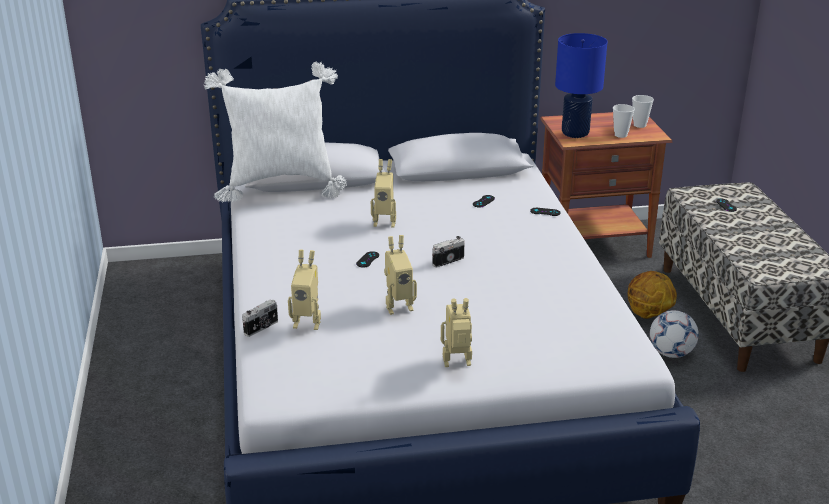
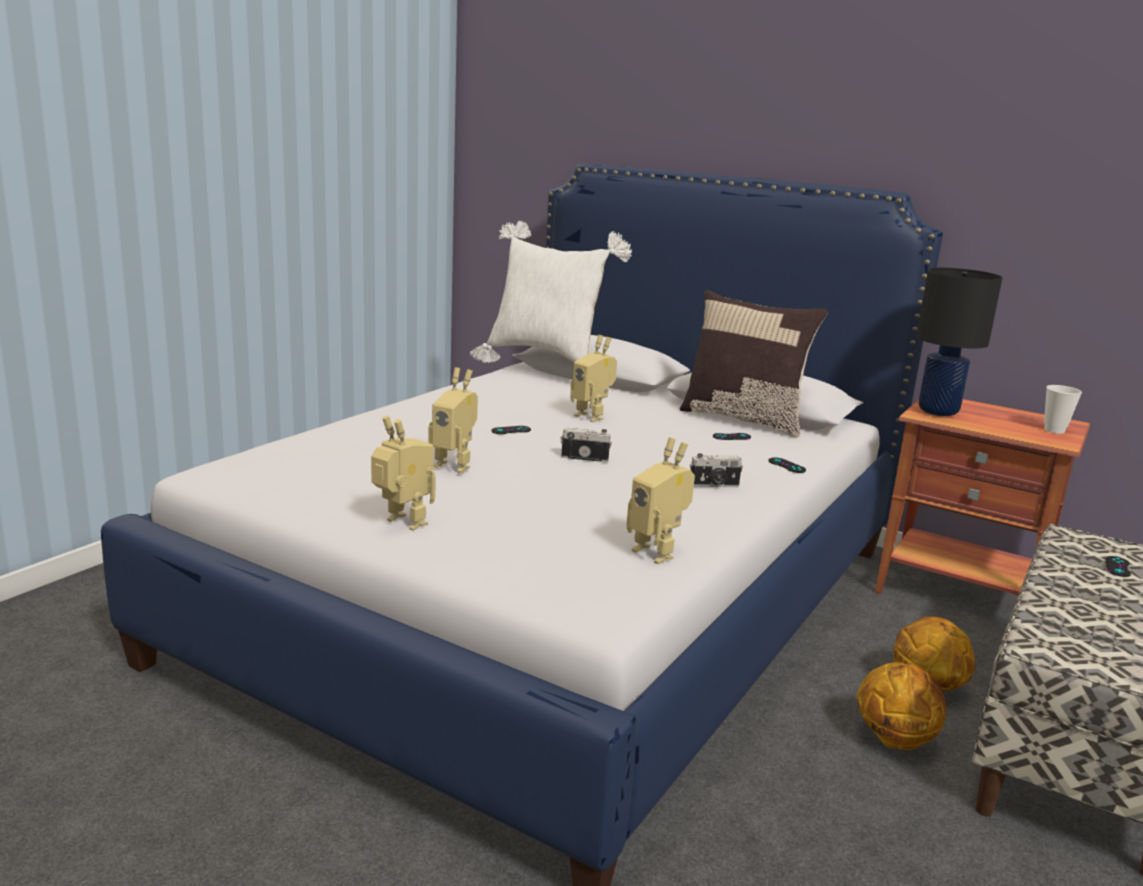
camera: 40 degrees right, 10 degrees down
camera [242,299,278,337] -> camera moved to [690,453,743,487]
toy robot [288,250,321,330] -> toy robot moved to [626,437,695,564]
blue table lamp [555,33,607,138] -> black table lamp [916,268,1003,416]
cup [613,104,635,138] -> none
football [650,310,699,358] -> basketball [857,662,947,750]
none -> pillow [680,290,828,438]

